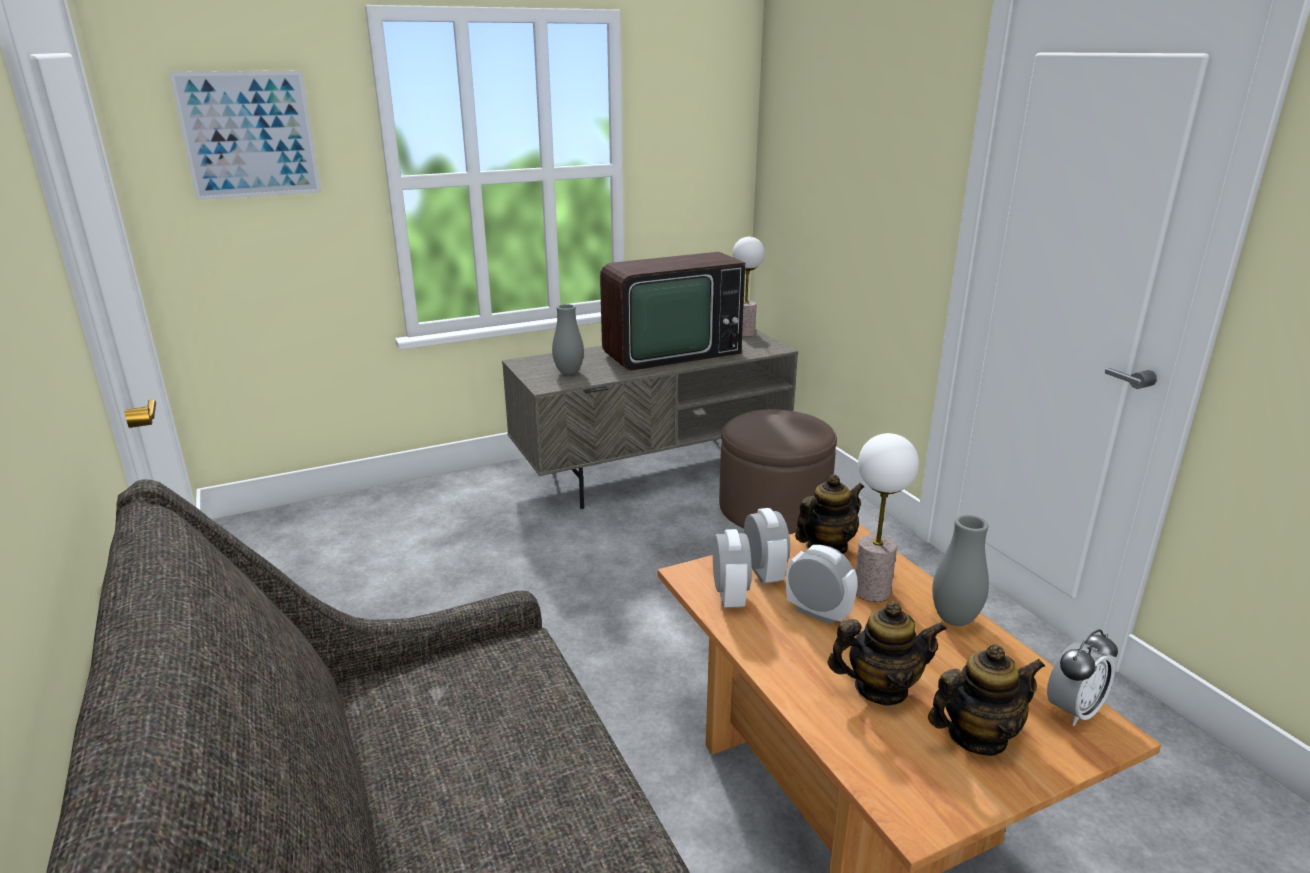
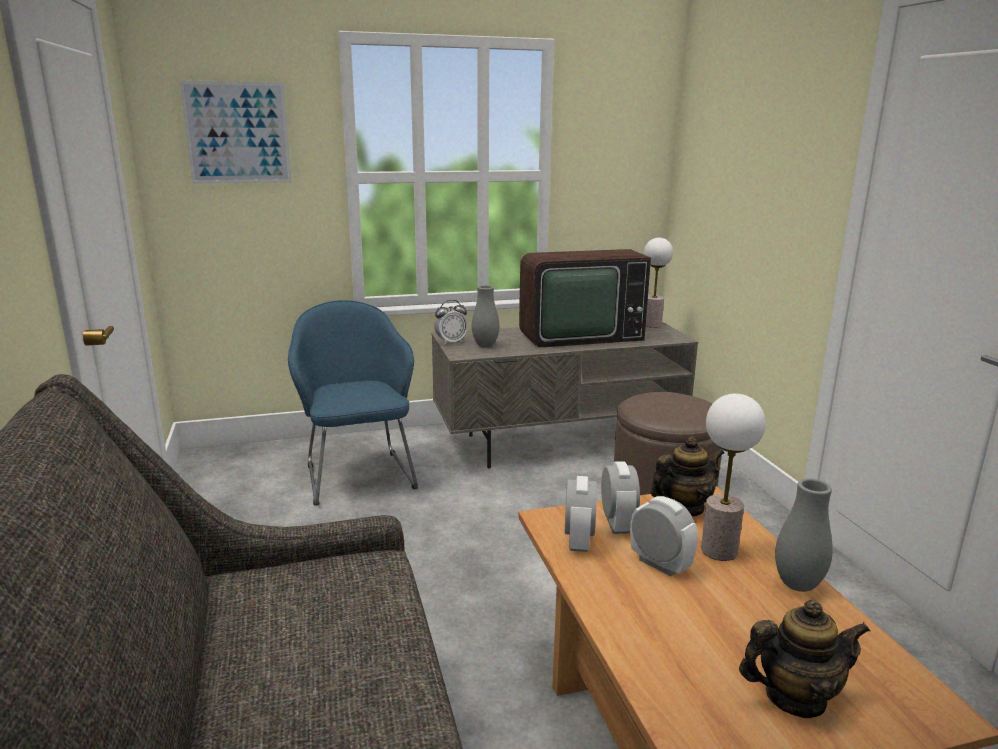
camera: 10 degrees right, 5 degrees down
teapot [827,601,947,705] -> none
alarm clock [1047,629,1118,726] -> alarm clock moved to [434,300,468,345]
none -> blue armchair [288,300,418,505]

